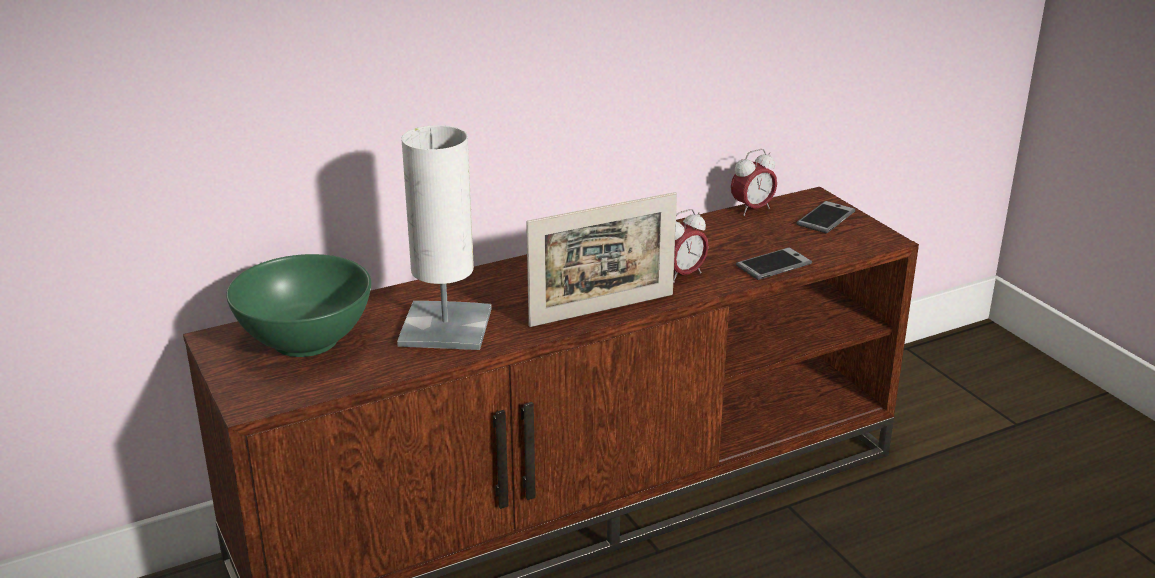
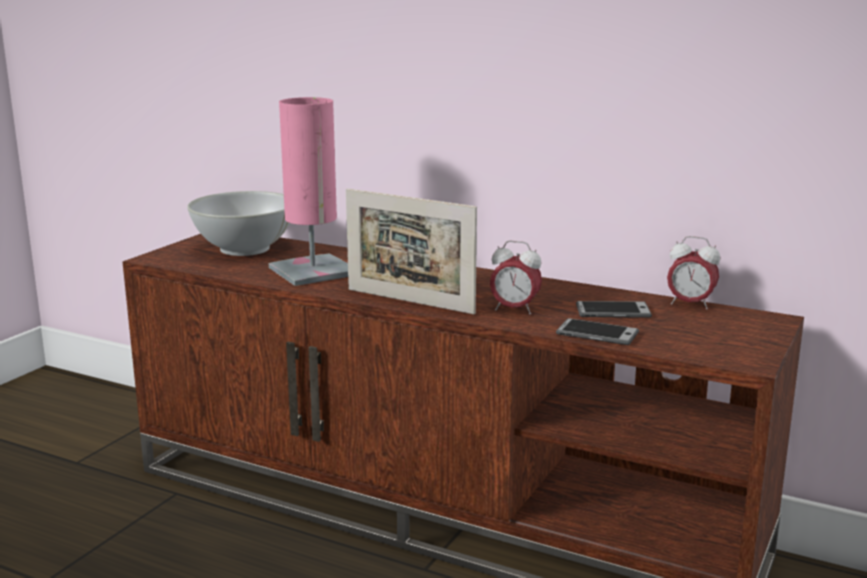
camera: 55 degrees right, 10 degrees down
green bowl [226,254,371,357] -> white bowl [187,191,290,256]
white table lamp [397,125,492,350] -> pink table lamp [269,97,348,286]
phone [796,201,855,233] -> phone moved to [576,301,652,318]

